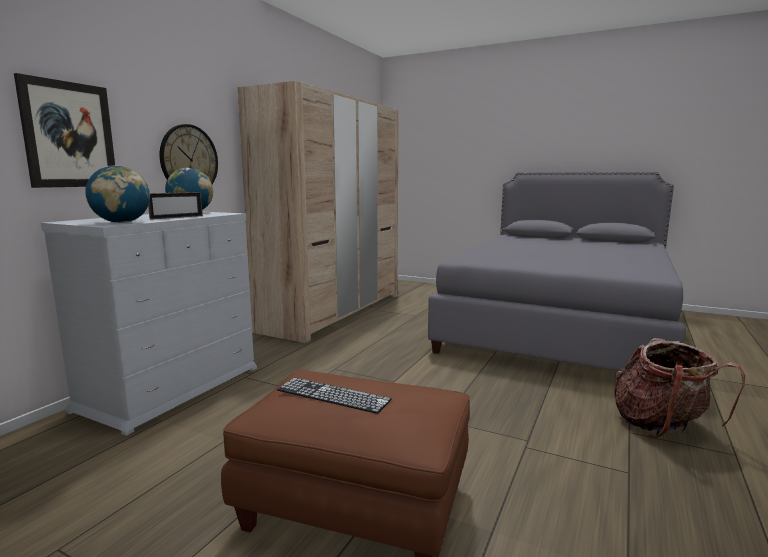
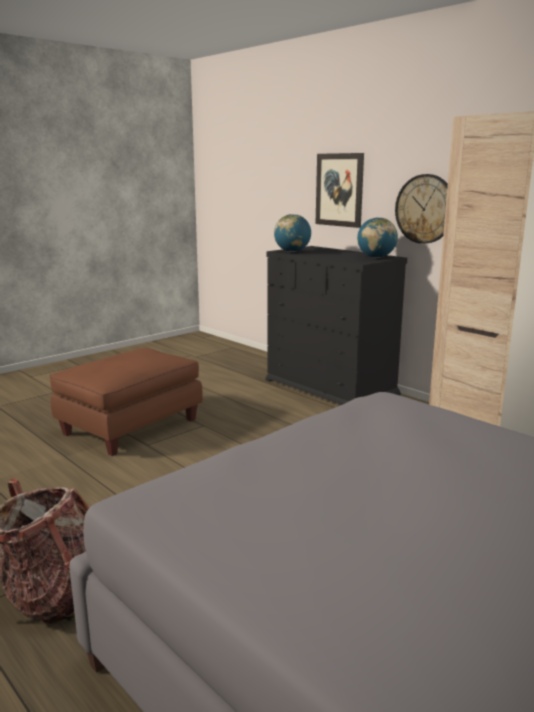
camera: 110 degrees right, 5 degrees up
white dresser [41,212,257,436] -> black dresser [265,246,407,405]
picture frame [148,192,203,220] -> none
keyboard [277,378,392,414] -> none

